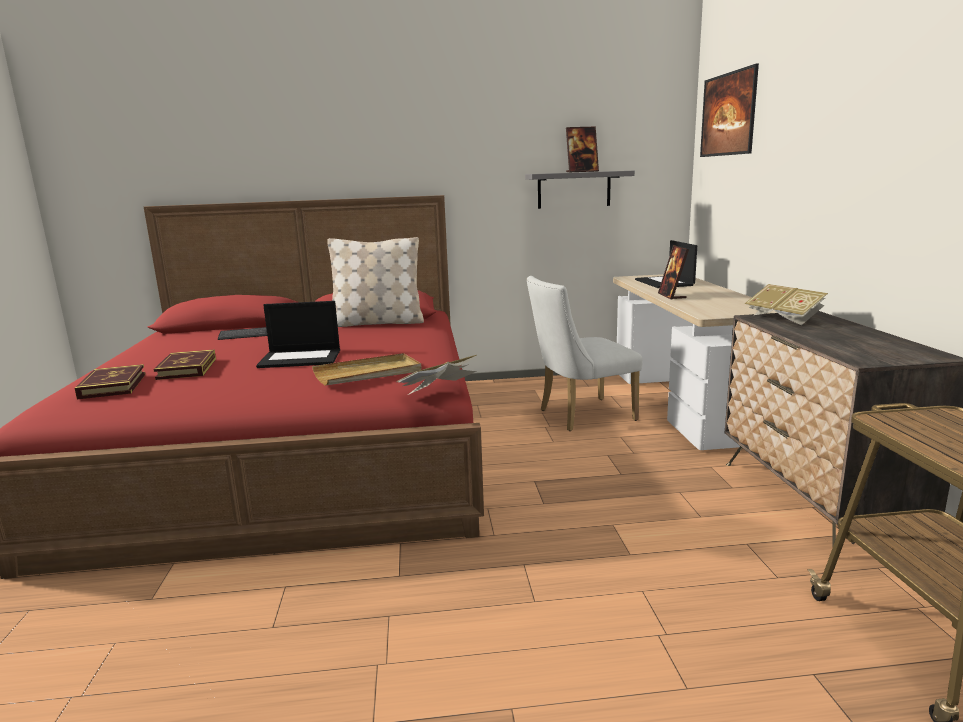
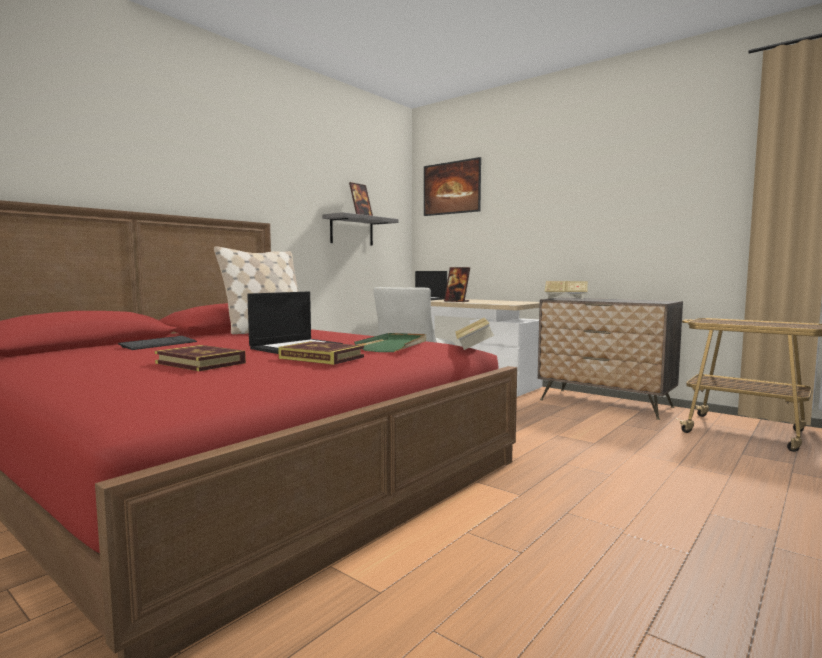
camera: 45 degrees left, 10 degrees down
book [75,364,146,399] -> book moved to [278,341,364,365]
beige tray [312,353,422,386] -> green tray [354,333,426,352]

